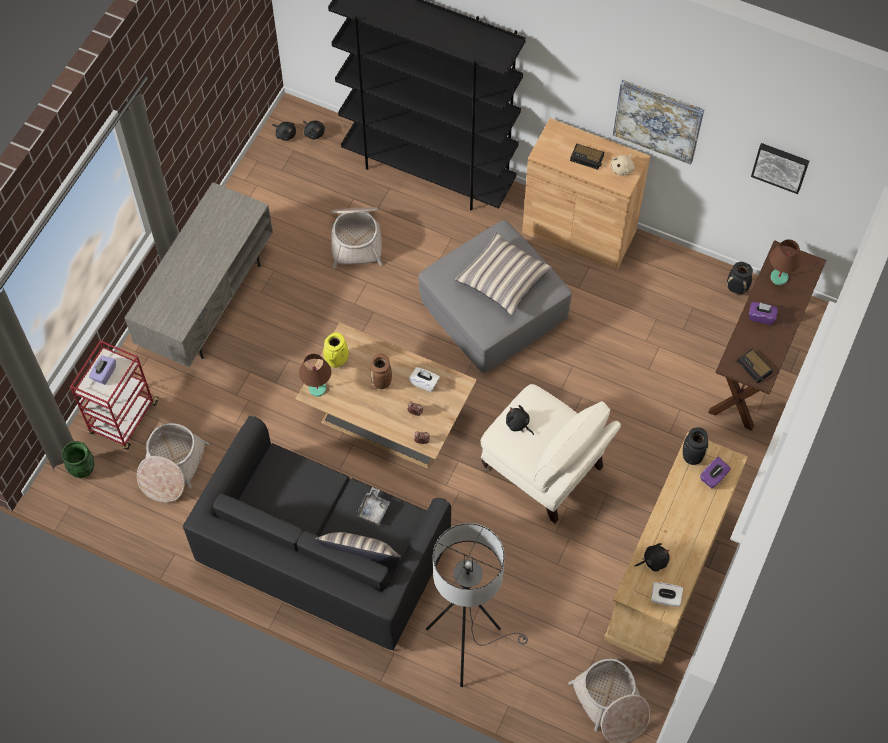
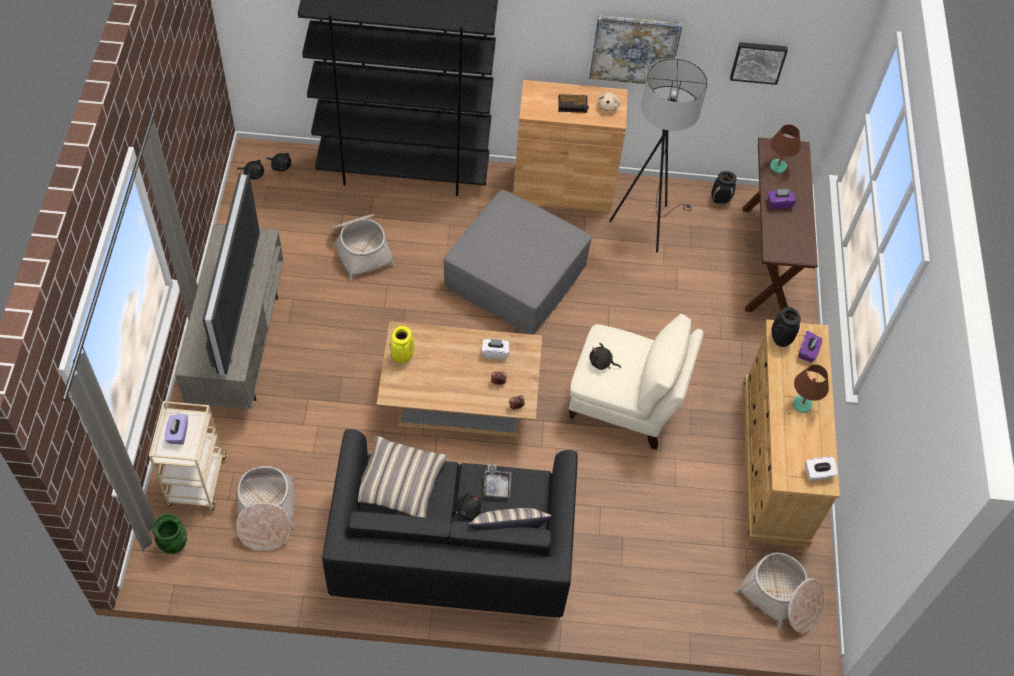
camera: 25 degrees left, 5 degrees down
red cart [70,340,159,450] -> beige cart [149,401,227,510]
brown table lamp [299,354,331,397] -> brown table lamp moved to [793,364,829,413]
brown vase [370,354,392,389] -> none
grey floor lamp [426,523,528,687] -> grey floor lamp moved to [609,58,708,252]
pillow [455,233,552,316] -> pillow moved to [358,435,448,518]
black plush toy [634,543,670,572] -> black plush toy moved to [450,492,481,522]
alarm clock [737,349,773,383] -> none
none -> television [203,173,260,376]

